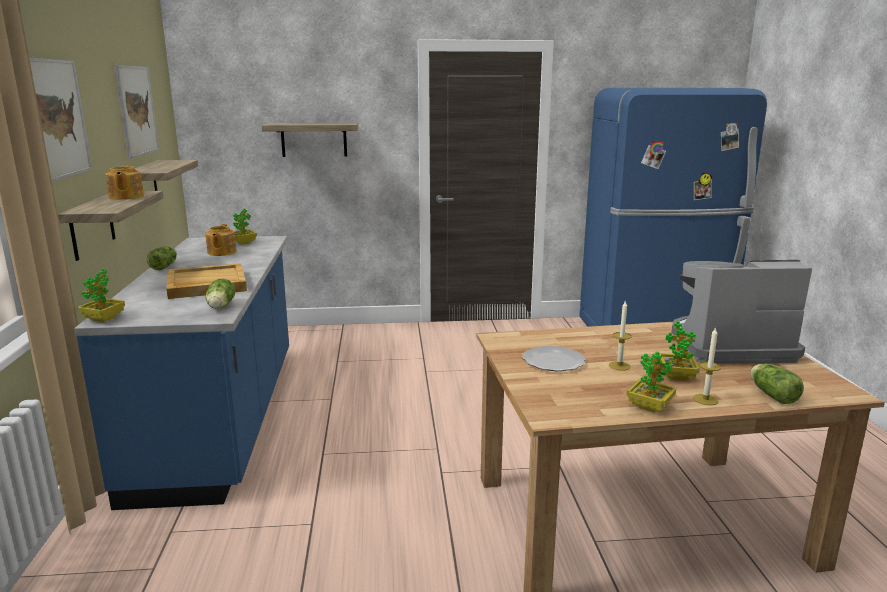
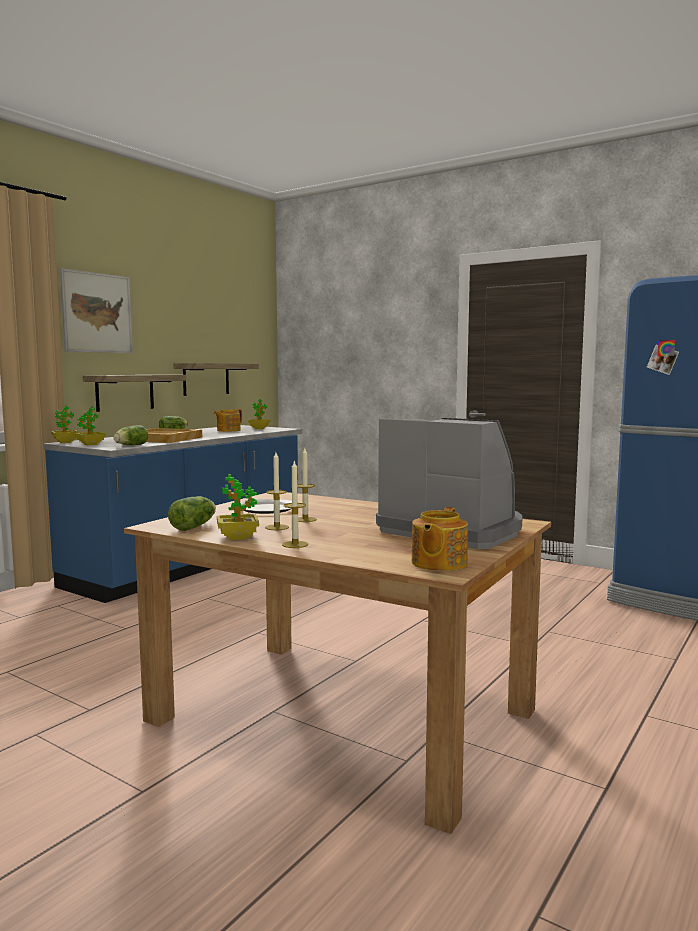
camera: 40 degrees right, 10 degrees down
teapot [105,165,144,200] -> teapot moved to [412,507,468,571]
picture [115,65,159,159] -> none
shelf [262,123,358,157] -> none
potted plant [660,321,700,381] -> potted plant moved to [75,406,106,445]
lettuce [750,364,804,404] -> lettuce moved to [168,496,216,531]
none -> candle [265,452,289,530]

